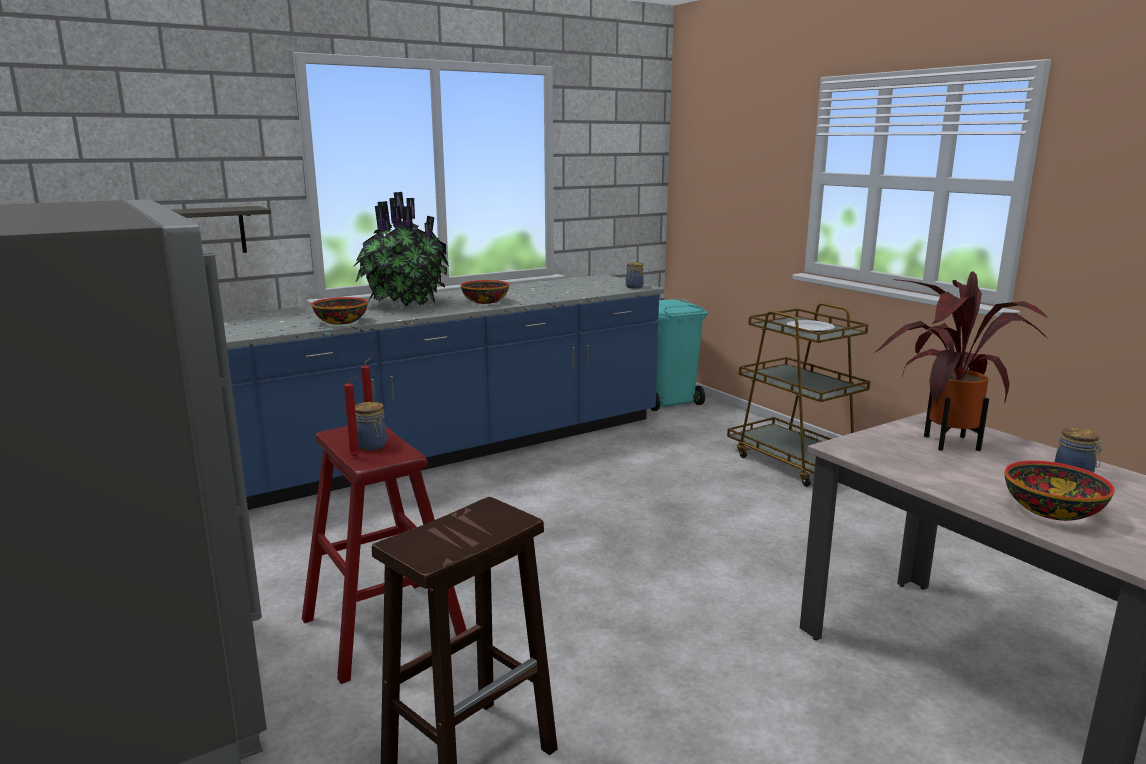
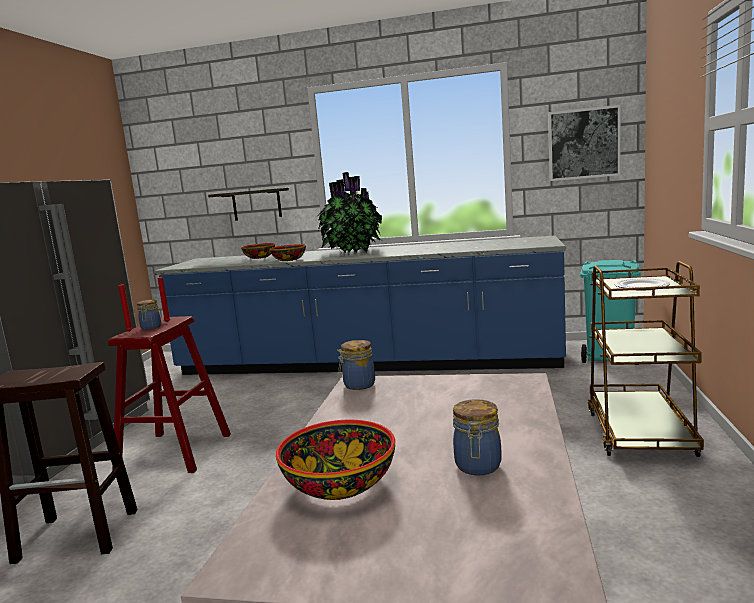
camera: 45 degrees right, 5 degrees down
bowl [461,280,509,304] -> bowl moved to [241,243,275,259]
jar [626,262,644,289] -> jar moved to [337,340,375,390]
potted plant [874,272,1047,451] -> none
none -> picture [548,104,621,181]

